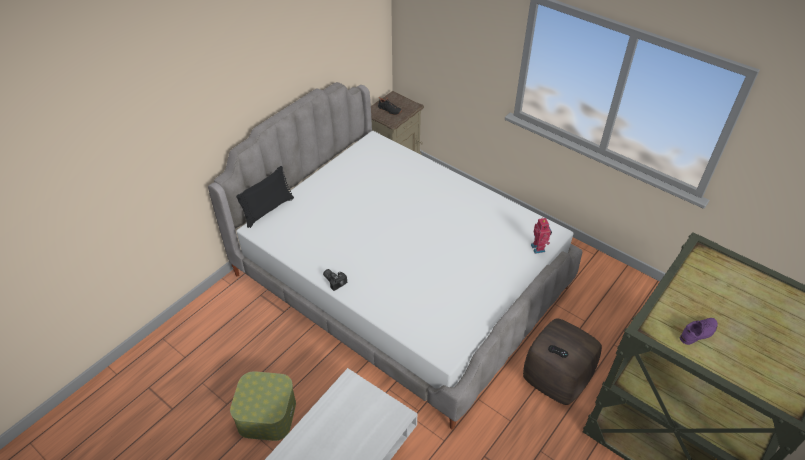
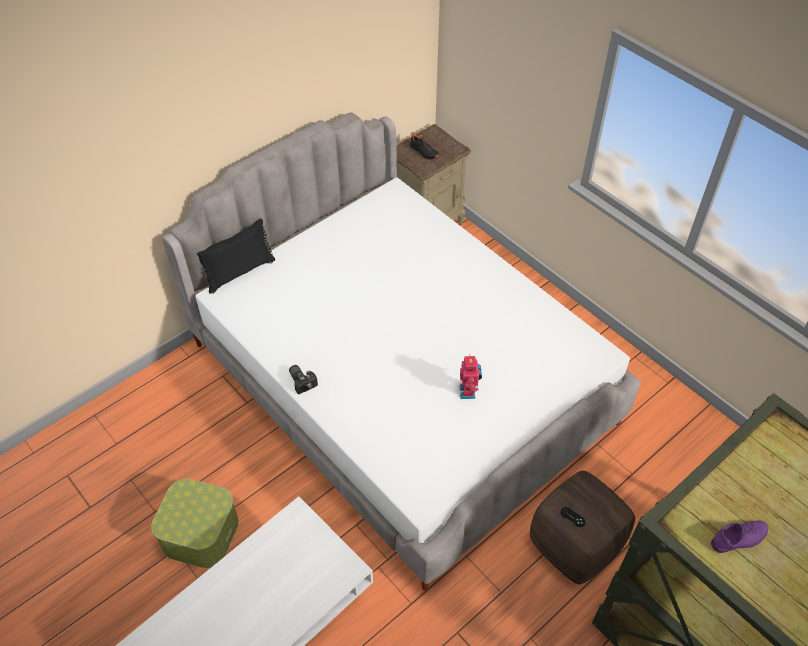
camera: 10 degrees right, 5 degrees up
toy robot [531,218,552,254] -> toy robot moved to [459,354,482,399]

